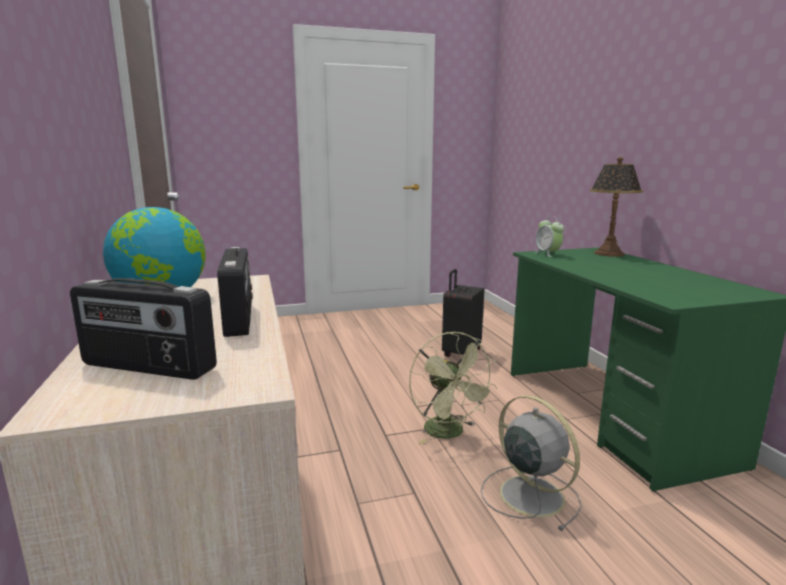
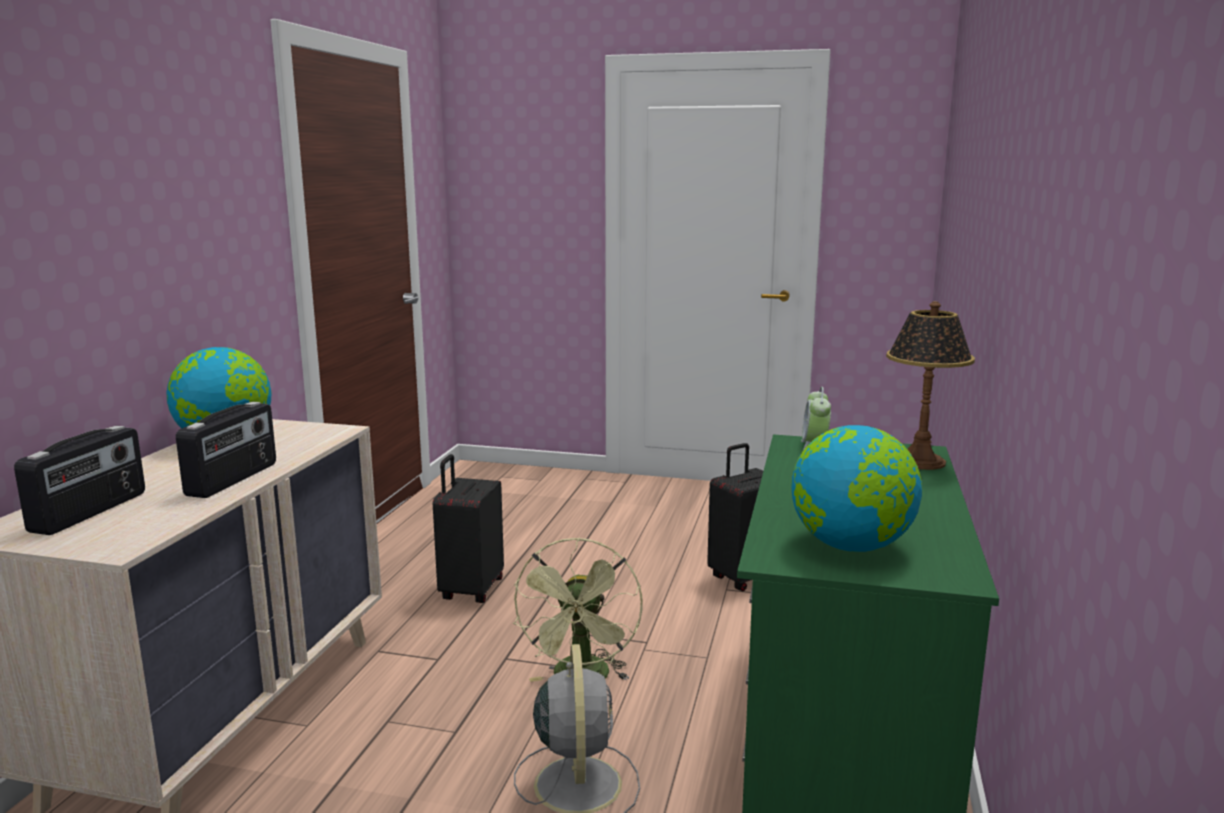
camera: 30 degrees right, 0 degrees up
radio [70,278,217,380] -> radio turned 120 degrees counterclockwise [14,426,145,535]
none -> black suitcase [433,454,504,603]
none -> globe [791,425,922,552]

